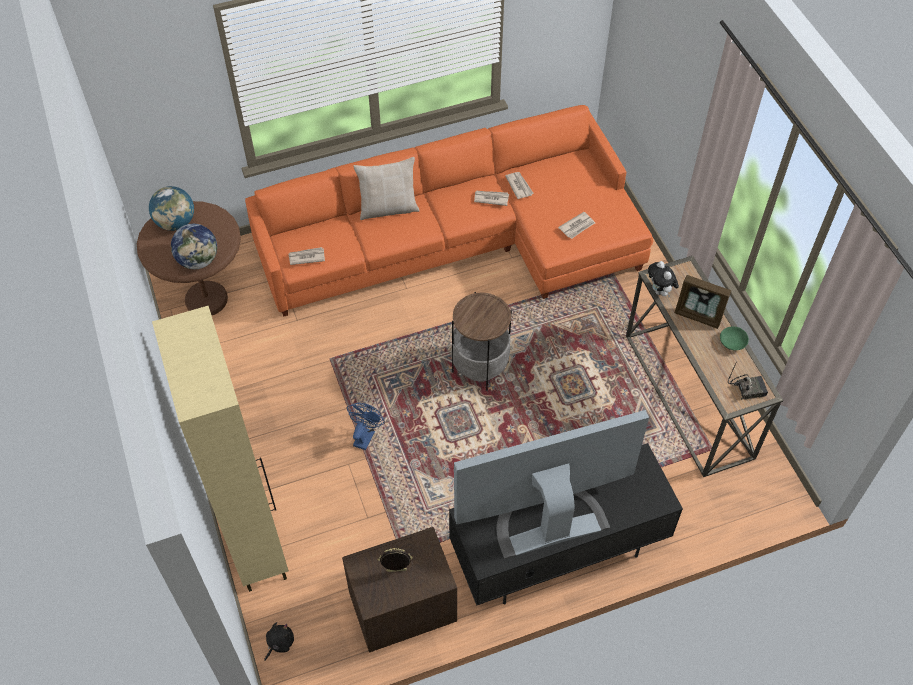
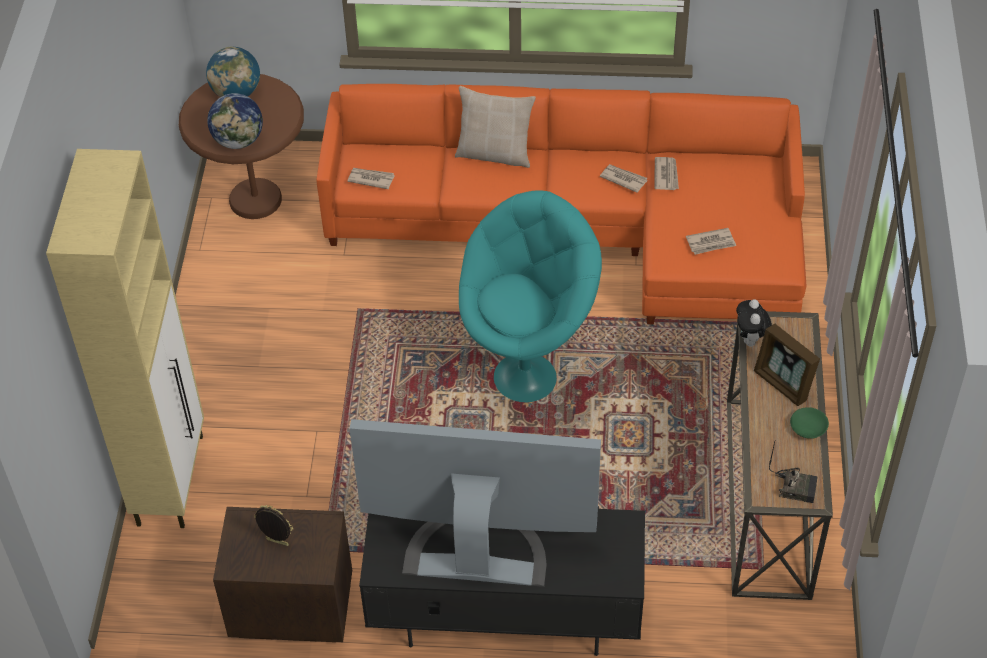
camera: 25 degrees right, 5 degrees down
black plush toy [264,622,294,661] -> none
blue fan [347,403,385,450] -> none
side table [452,292,512,391] -> turquoise armchair [459,191,602,402]

